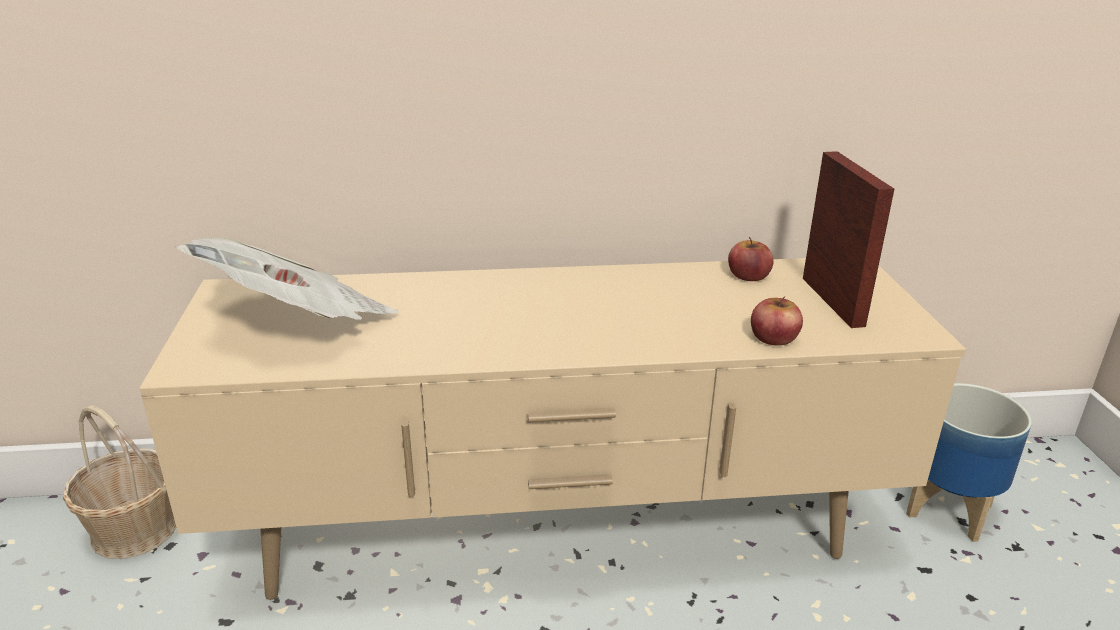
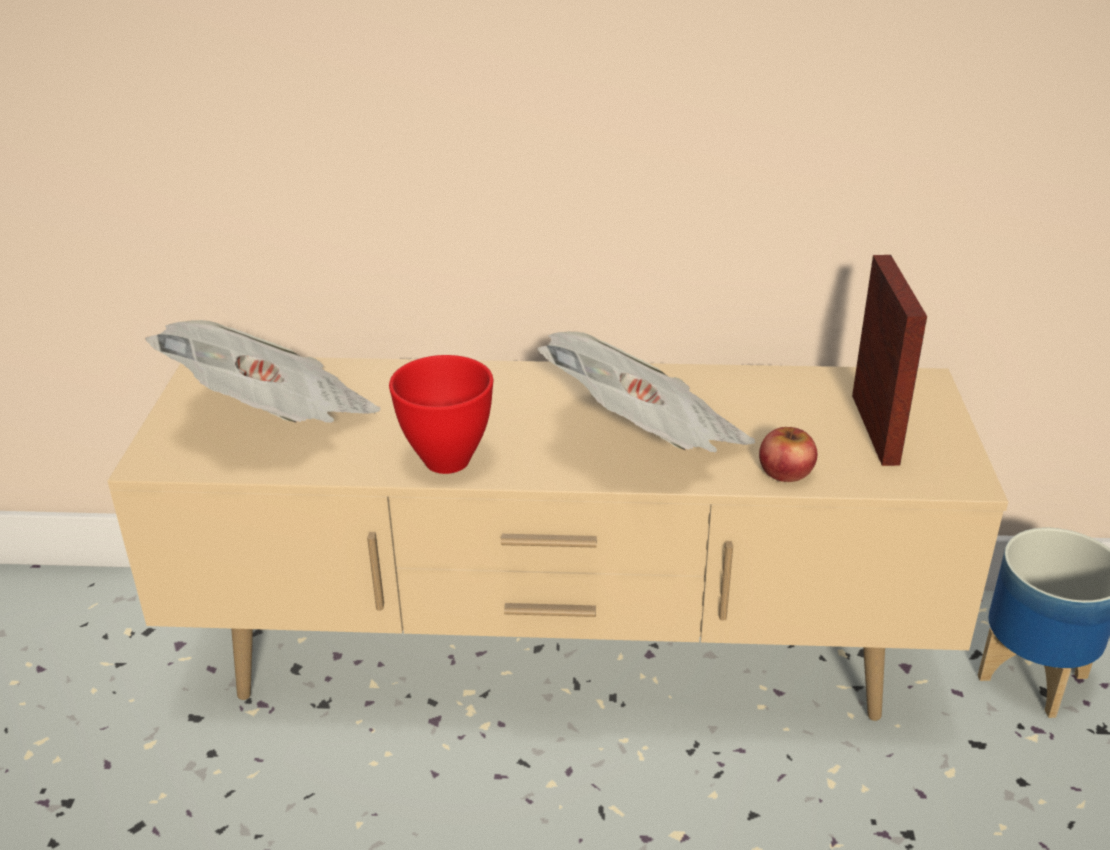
camera: 10 degrees right, 5 degrees up
basket [63,405,176,559] -> none
apple [728,237,774,281] -> none
none -> red bowl [389,355,493,474]
none -> newspaper [537,331,755,453]

